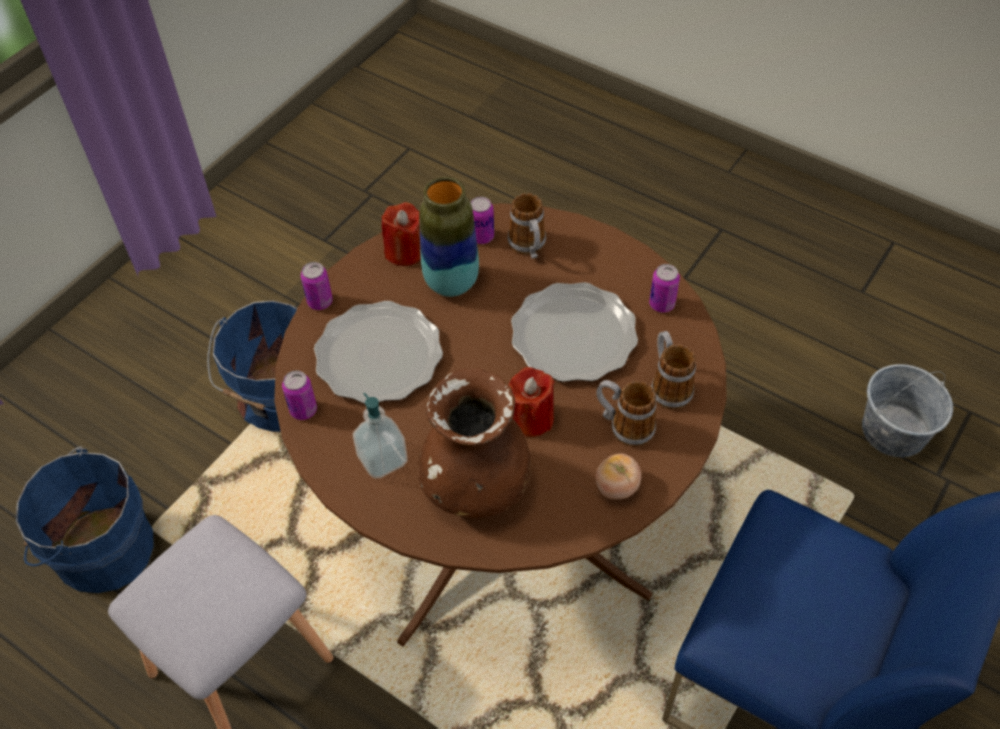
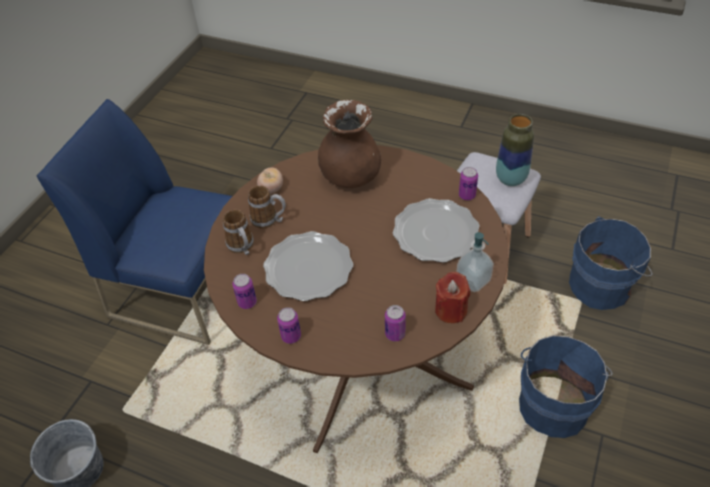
camera: 170 degrees right, 5 degrees down
can [301,262,333,310] -> can moved to [277,307,301,344]
soap dispenser [353,393,407,479] -> soap dispenser moved to [456,232,494,292]
vase [419,177,479,297] -> vase moved to [496,114,534,186]
mug [508,193,546,259] -> none
red candle [509,367,554,437] -> none

